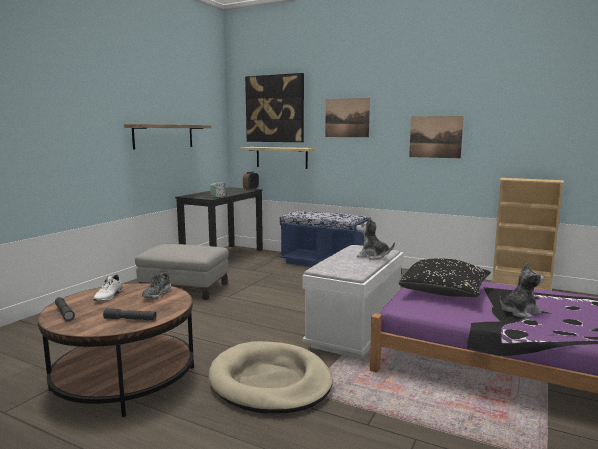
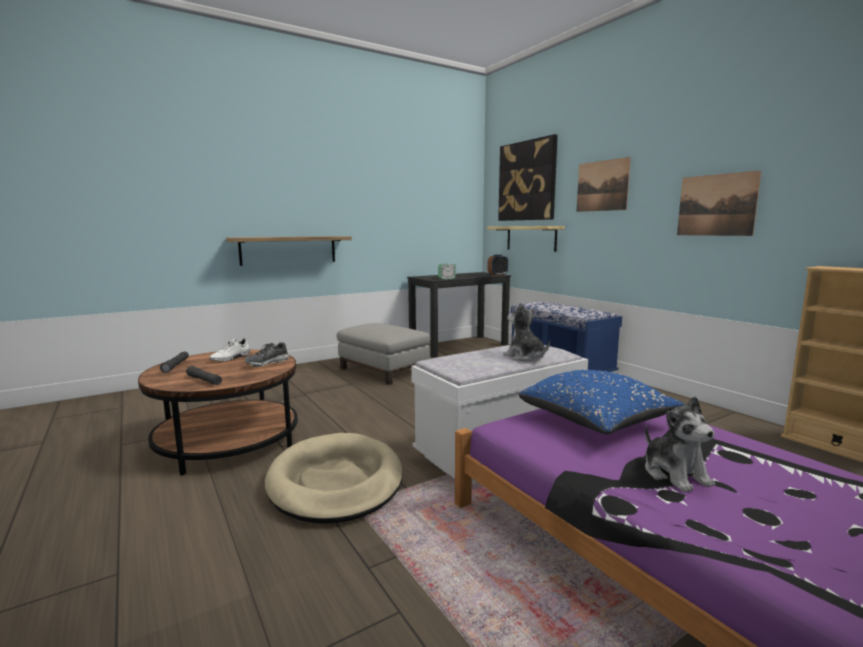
camera: 30 degrees right, 0 degrees up
shelf [124,124,212,150] -> shelf moved to [226,236,352,266]
black pillow [399,259,491,297] -> blue pillow [518,370,685,434]
plush toy [500,263,544,318] -> plush toy turned 60 degrees clockwise [645,396,715,493]

